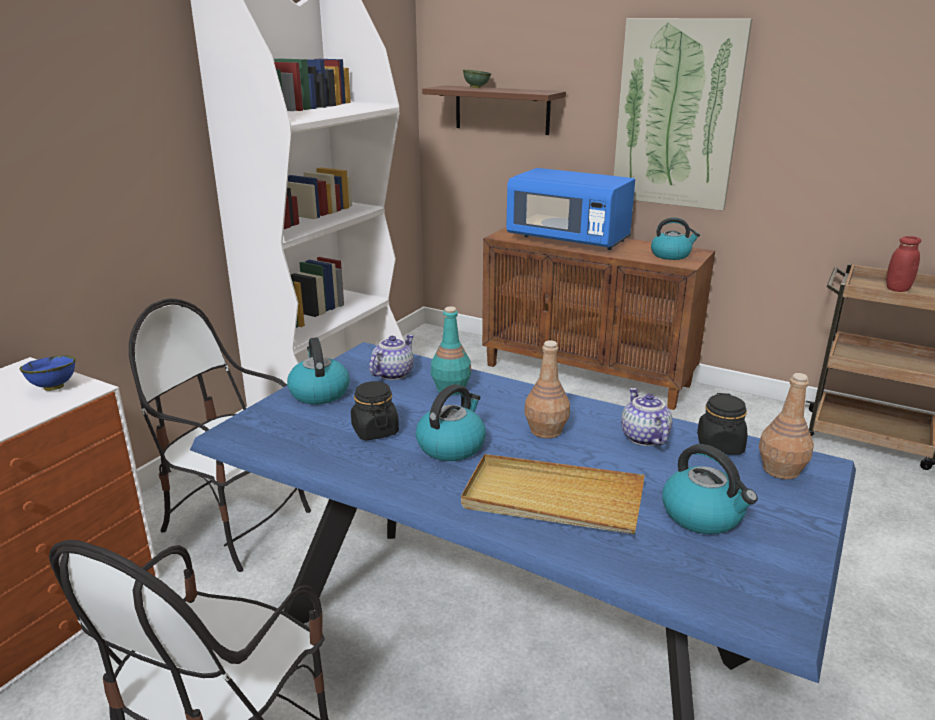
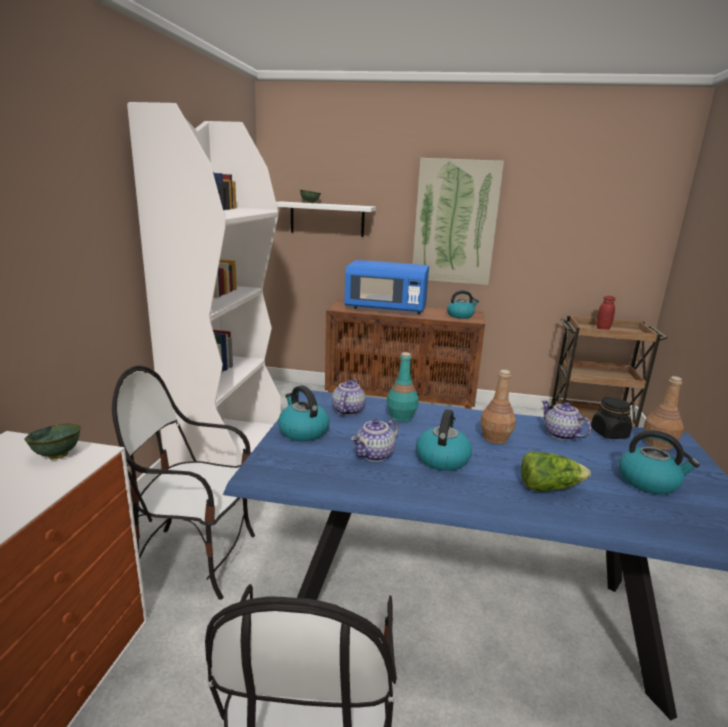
camera: 20 degrees left, 5 degrees down
blue bowl [19,355,76,391] -> green bowl [24,424,81,459]
black jar [351,381,399,440] -> teapot [351,419,399,462]
brown shelf [422,85,566,135] -> white shelf [276,201,376,237]
beige tray [461,454,645,534] -> lettuce [521,451,591,492]

